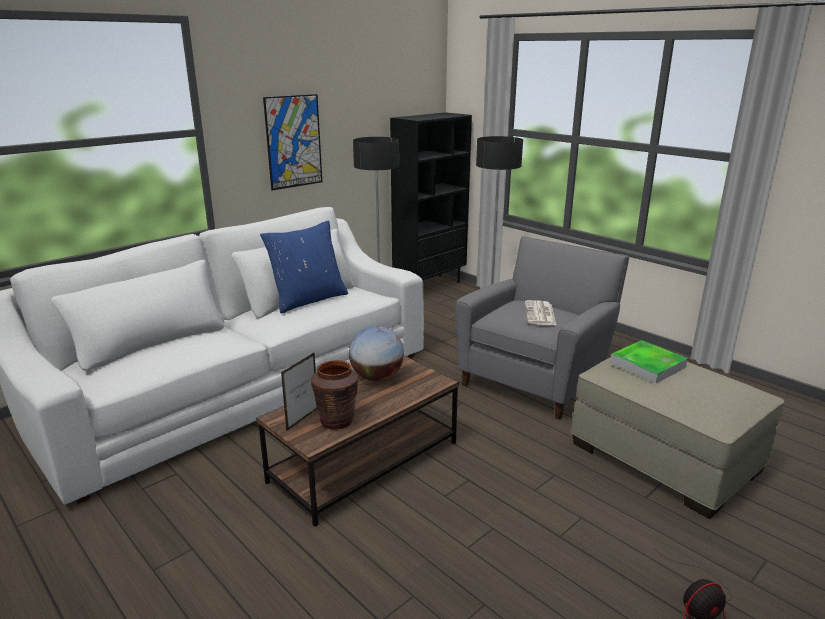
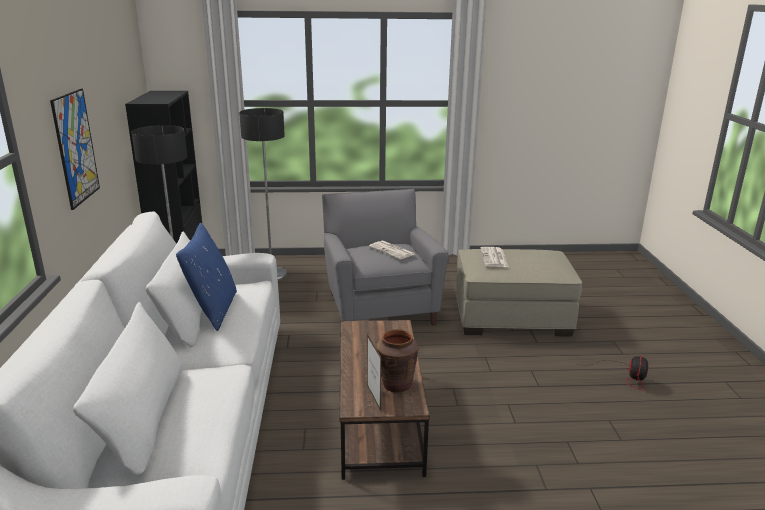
camera: 50 degrees left, 0 degrees up
globe [349,326,404,381] -> none
tray [610,340,688,383] -> newspaper [481,247,508,267]

